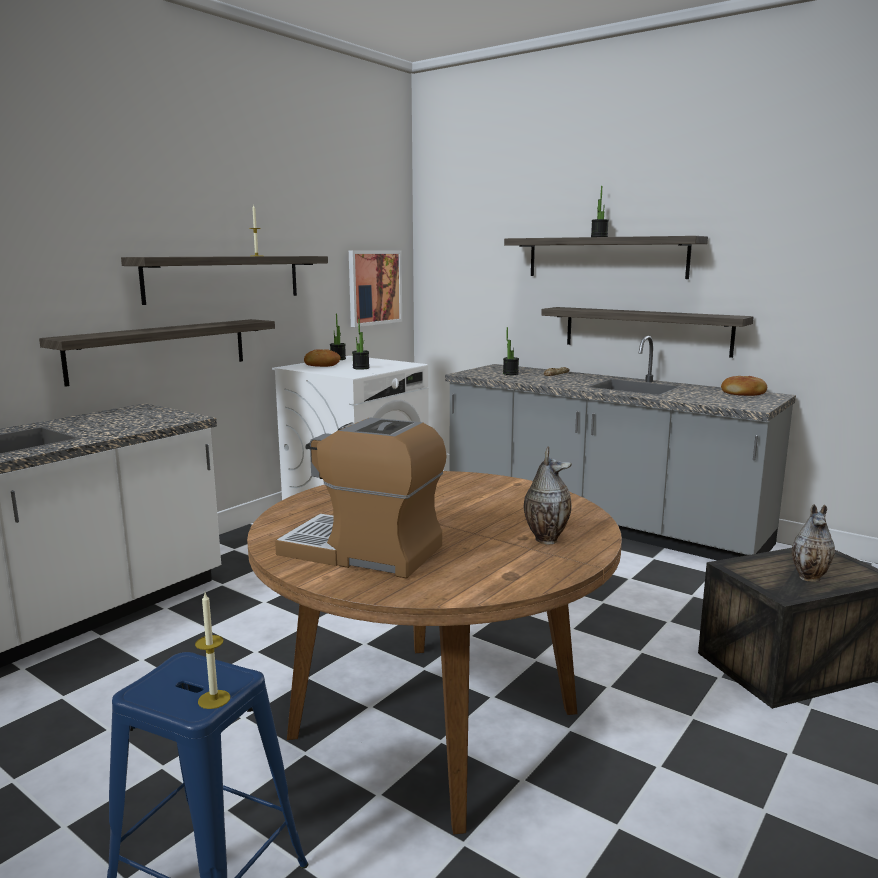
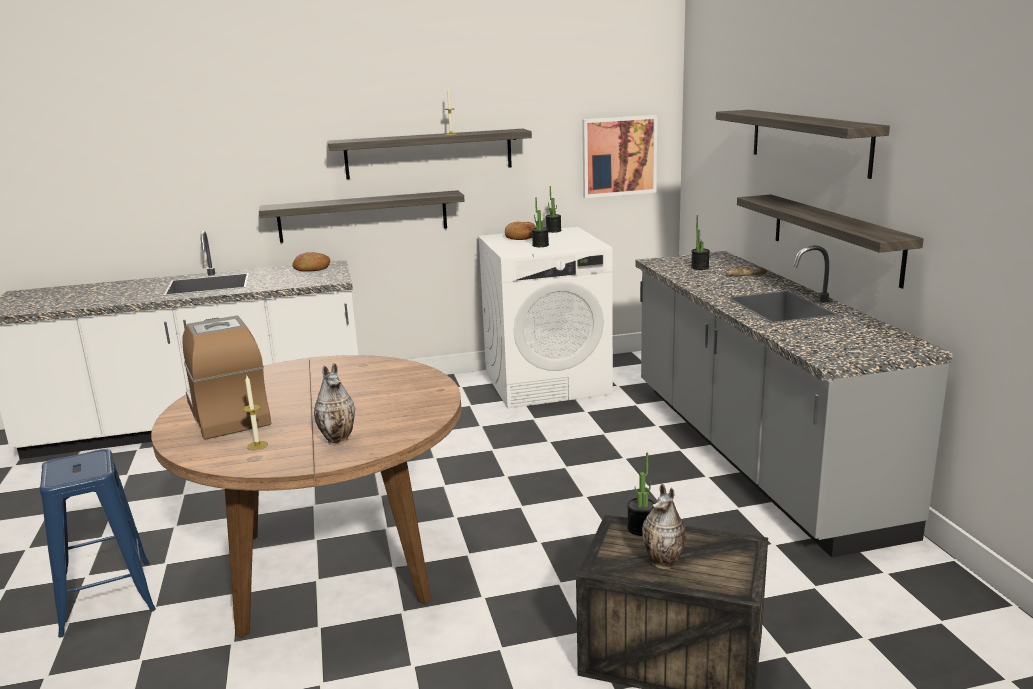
camera: 40 degrees right, 5 degrees up
candle [195,593,230,709] -> candle moved to [243,376,268,450]
potted plant [591,186,609,237] -> potted plant moved to [627,452,655,536]
bread [721,376,767,396] -> bread moved to [292,252,330,272]

